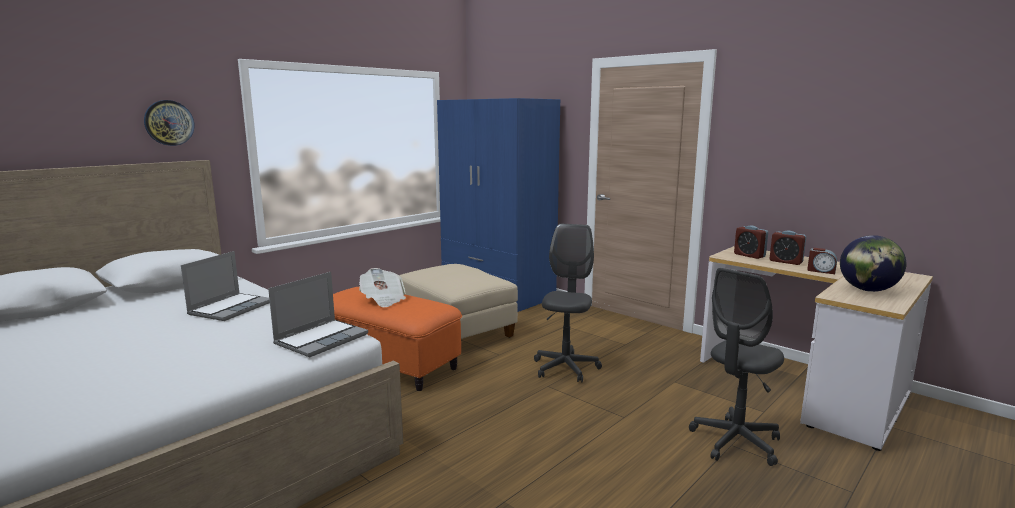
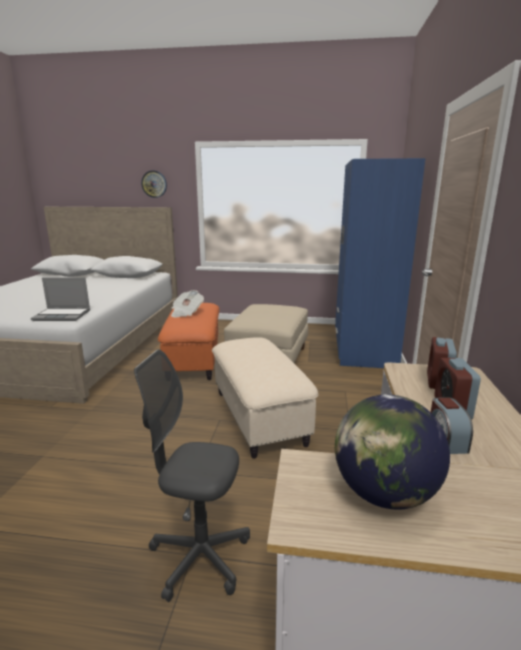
camera: 55 degrees right, 5 degrees up
laptop [181,251,270,321] -> none
grey office chair [534,224,602,383] -> beige ottoman [212,337,318,459]

